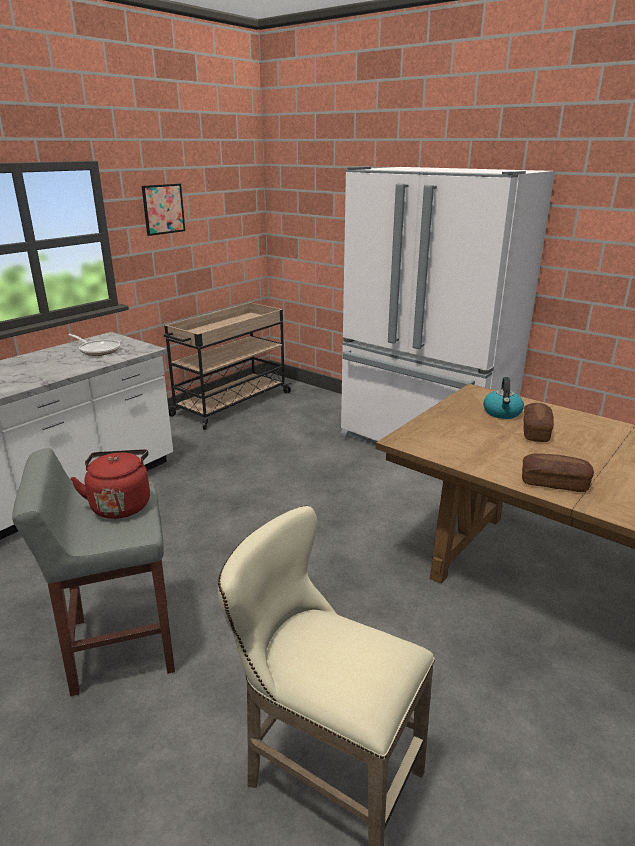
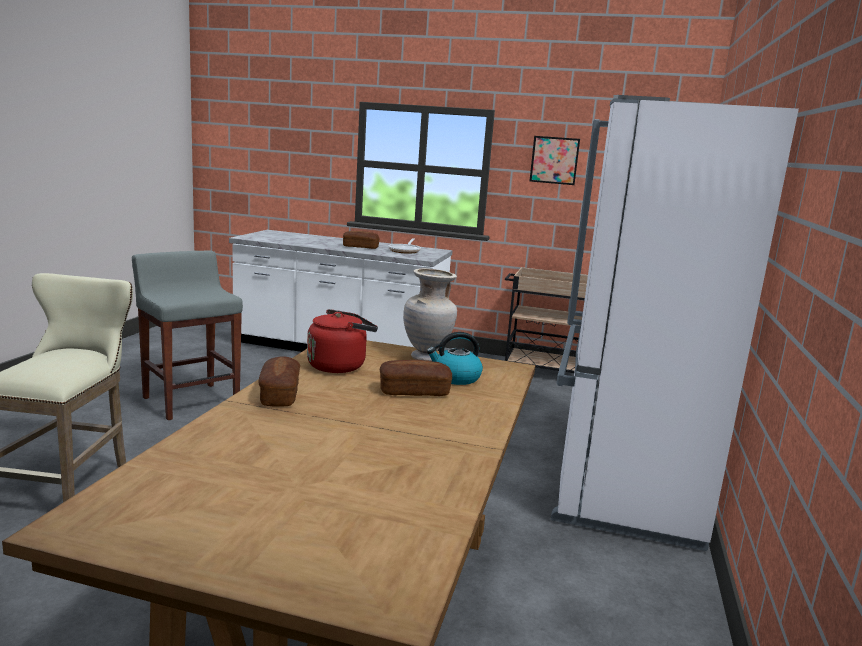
camera: 65 degrees right, 10 degrees down
red kettle [70,449,150,519] -> red kettle moved to [307,309,378,373]
none -> bread [343,231,380,249]
none -> beige vase [403,268,457,361]

